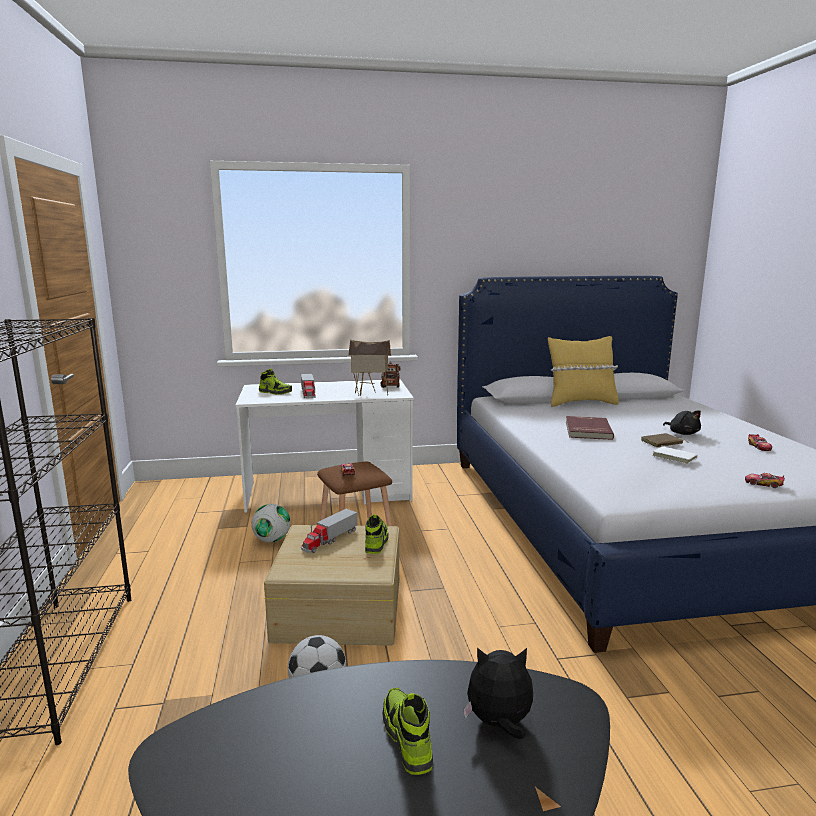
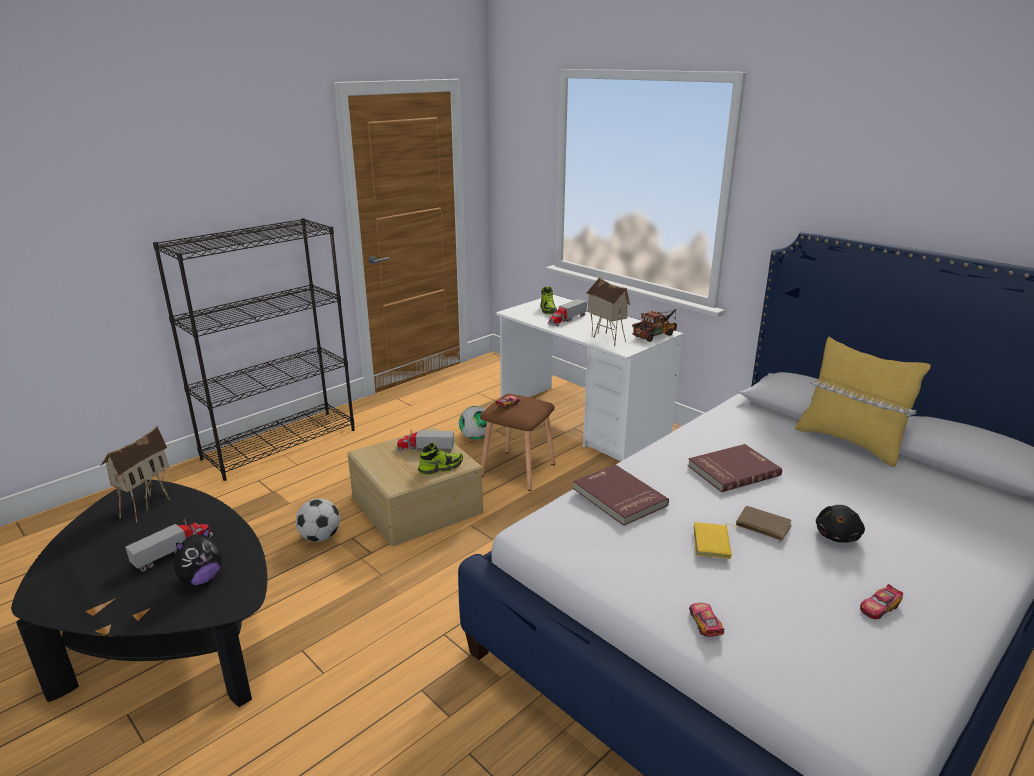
camera: 55 degrees right, 10 degrees up
shoe [383,688,433,775] -> toy truck [125,520,213,572]
plush toy [463,648,533,739] -> plush toy turned 75 degrees clockwise [174,527,222,585]
white book [652,445,698,464] -> yellow book [694,522,738,559]
none -> toy house [100,426,170,522]
none -> red book [573,465,669,526]

